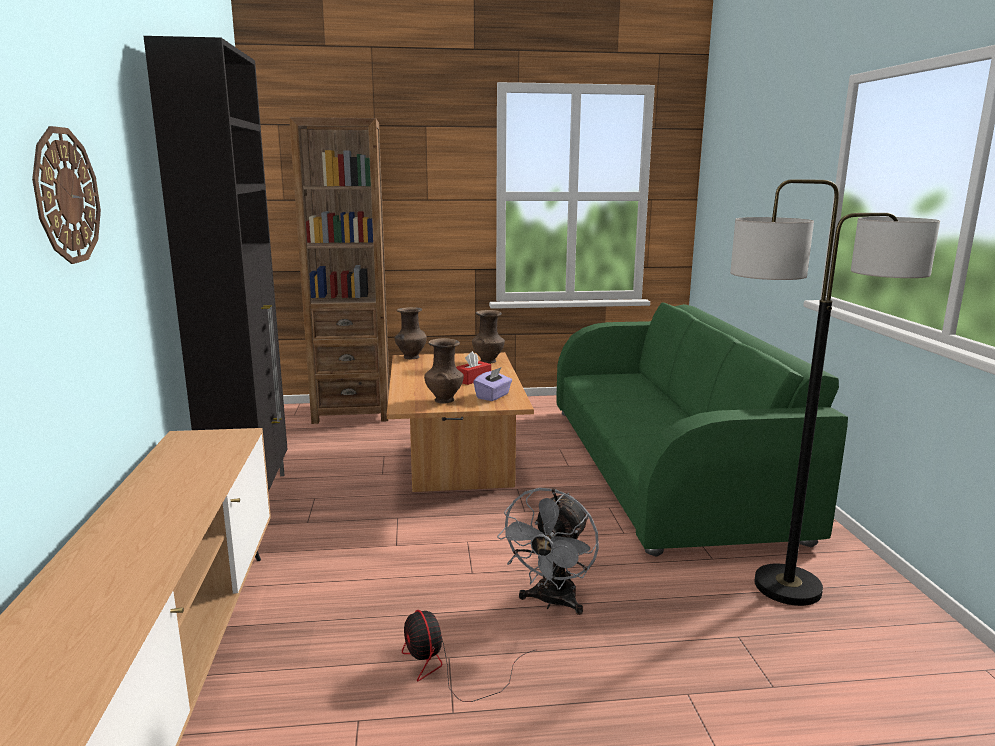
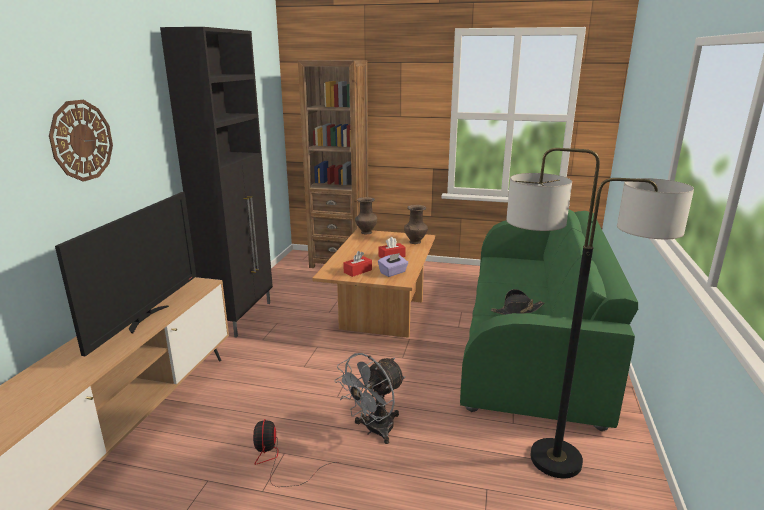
camera: 20 degrees right, 5 degrees up
brown vase [424,338,464,404] -> red tissue box [343,251,372,277]
none -> television [55,192,196,356]
none -> black hat [491,289,544,315]

